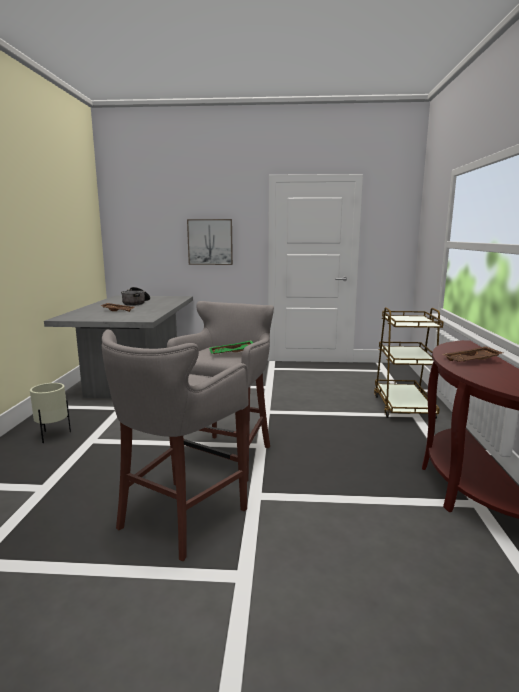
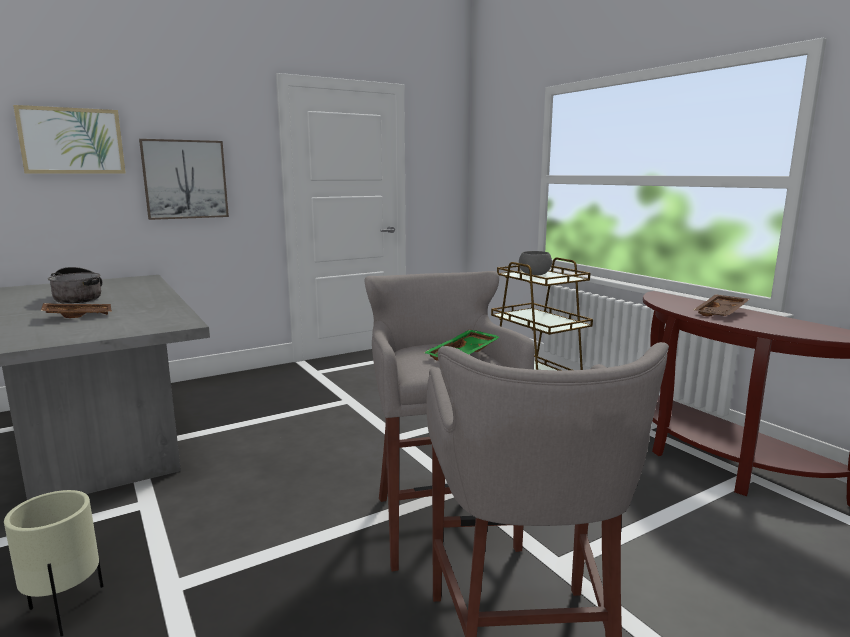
camera: 35 degrees left, 0 degrees up
none -> picture [13,105,126,174]
none -> grey bowl [519,251,552,275]

